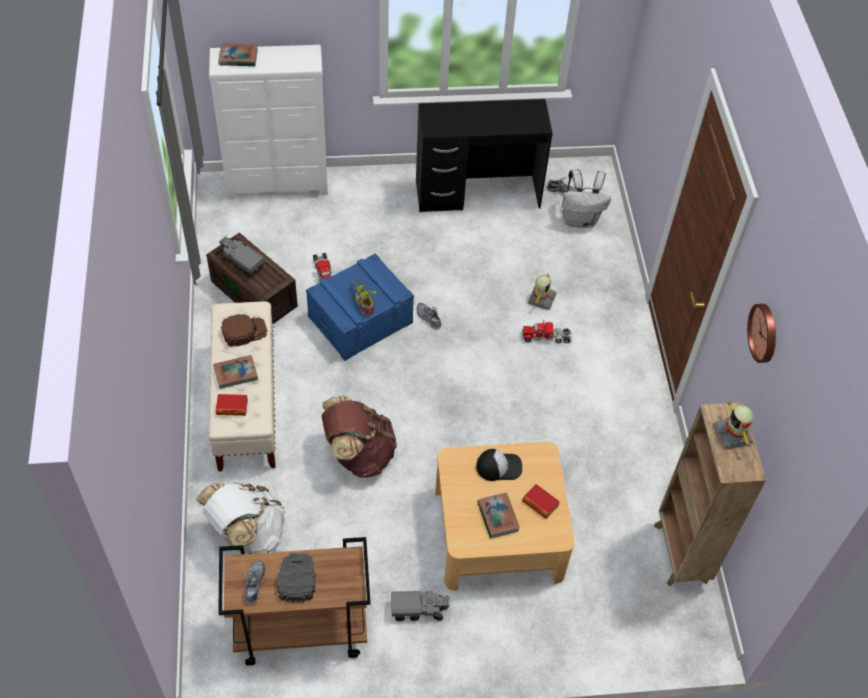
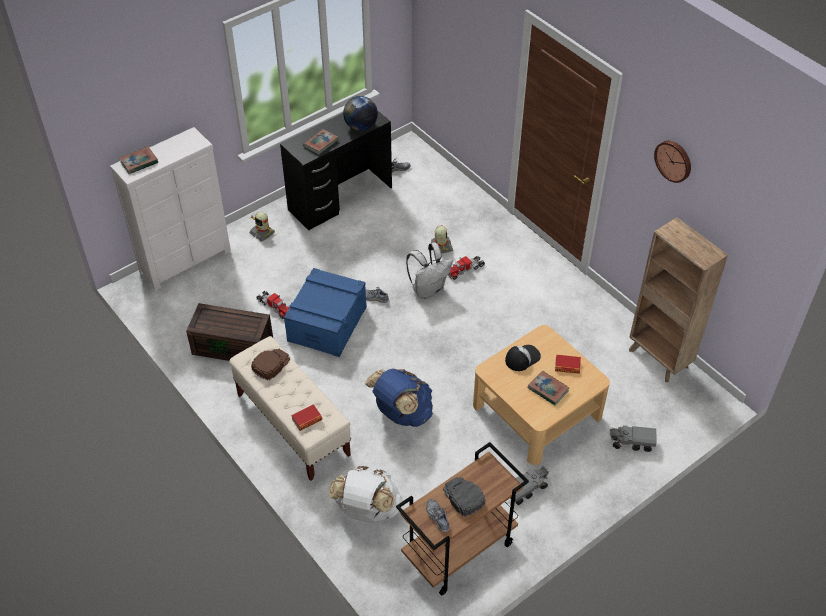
camera: 30 degrees left, 5 degrees down
book [213,355,258,389] -> book moved to [303,129,338,155]
toy truck [219,236,265,278] -> toy truck moved to [609,425,657,452]
brown backpack [322,395,397,478] -> blue backpack [365,368,433,427]
shoe [350,279,377,316] -> none
white backpack [562,169,611,228] -> white backpack moved to [406,243,453,299]
toy robot [713,399,753,449] -> toy robot moved to [249,212,275,242]
none -> globe [343,96,378,131]

